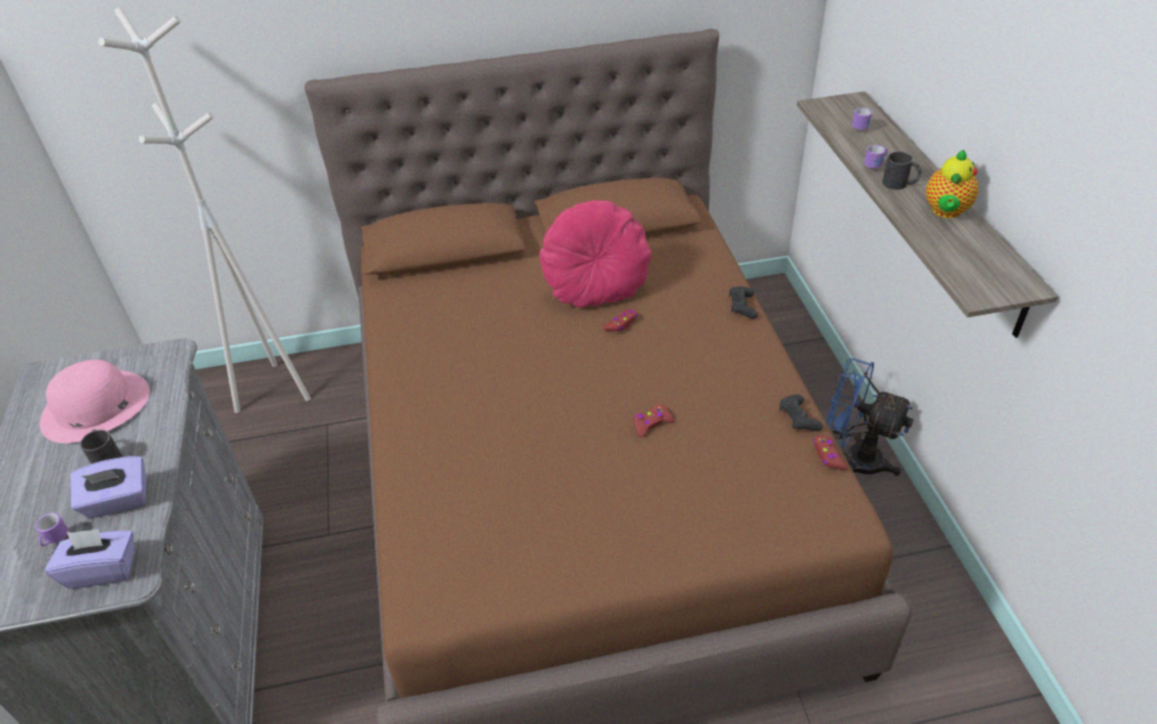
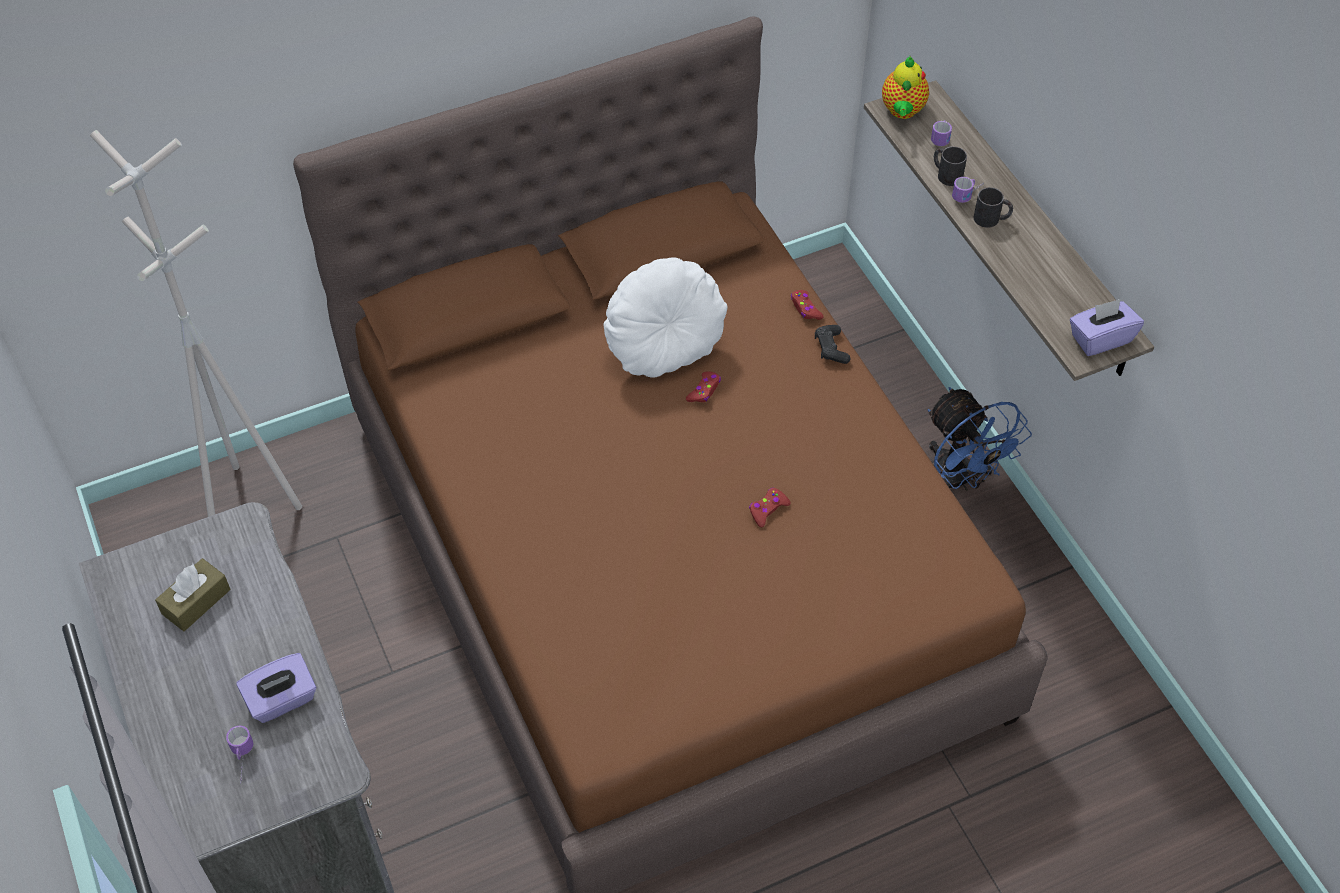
camera: 15 degrees left, 10 degrees up
pink hat [40,360,150,443] -> brown tissue box [155,558,230,632]
purple tissue box [45,529,135,589] -> purple tissue box moved to [1070,299,1144,356]
black mug [80,429,123,464] -> black mug moved to [934,146,967,186]
pink pillow [540,200,652,308] -> white pillow [604,258,727,378]
black game controller [780,394,823,431] -> none
red game controller [814,436,848,470] -> red game controller moved to [791,290,824,320]
blue fan [825,358,914,476] -> blue fan turned 135 degrees counterclockwise [928,387,1032,491]
teapot [926,150,979,218] -> teapot moved to [882,56,929,119]

